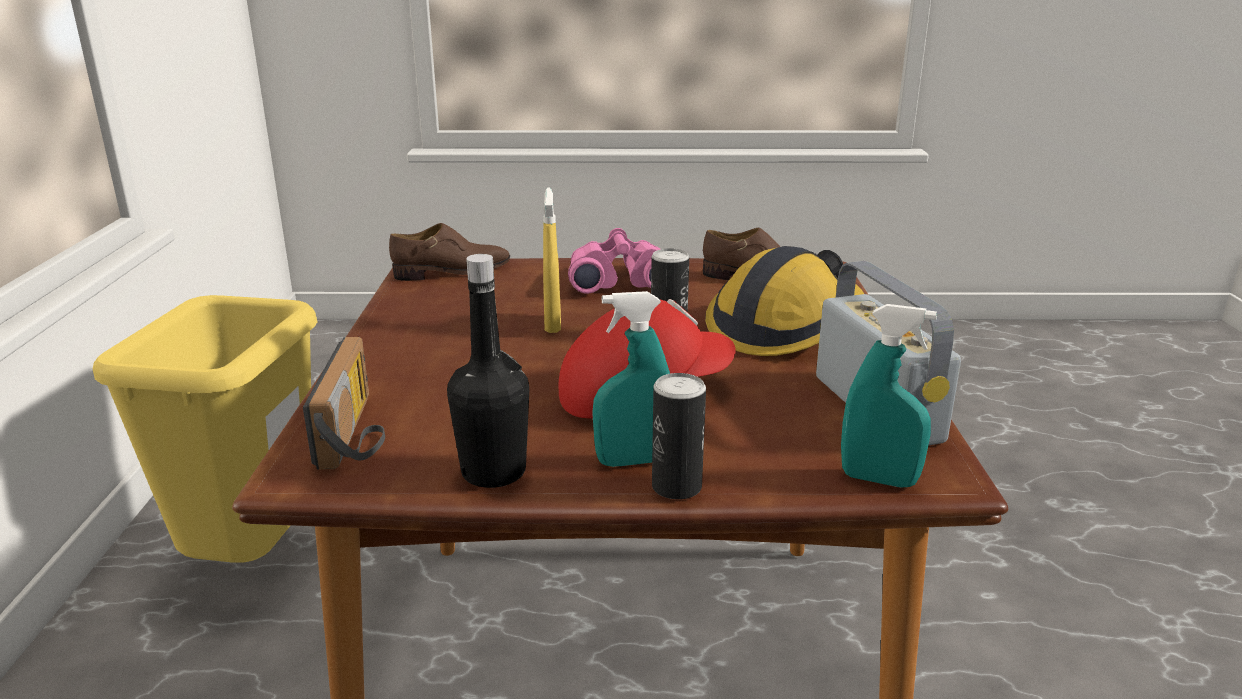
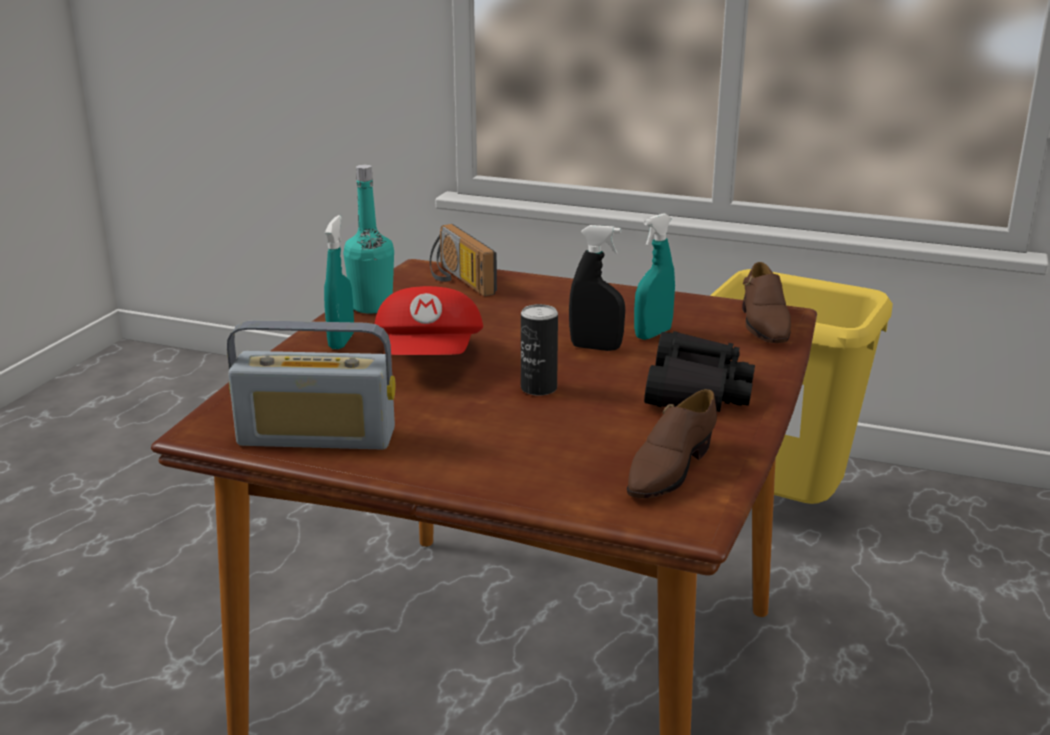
camera: 110 degrees right, 0 degrees up
radio [303,337,385,470] -> radio turned 45 degrees clockwise [430,224,497,296]
black bottle [447,254,529,488] -> turquoise bottle [343,165,394,314]
yellow spray bottle [543,188,561,333] -> black spray bottle [569,225,625,351]
pink binoculars [568,228,660,294] -> black binoculars [644,331,755,412]
can [652,373,706,499] -> none
hard hat [705,246,864,356] -> none
turquoise spray bottle [841,304,937,487] -> turquoise spray bottle moved to [634,213,675,340]

